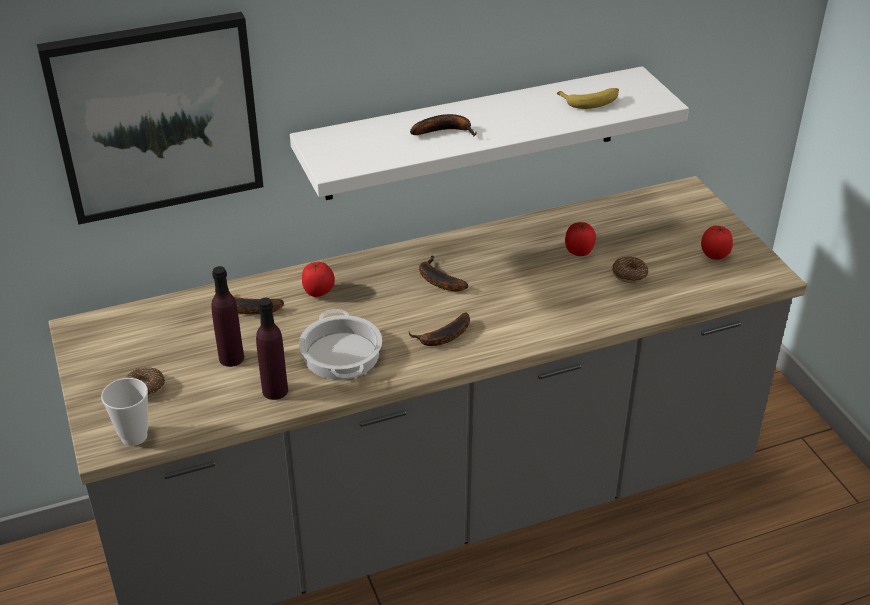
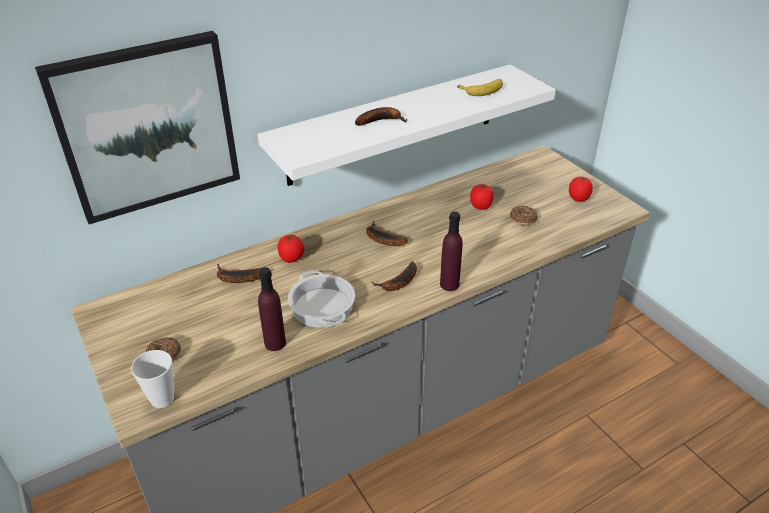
camera: 10 degrees left, 0 degrees up
purple bottle [211,266,244,367] -> purple bottle moved to [440,211,463,291]

